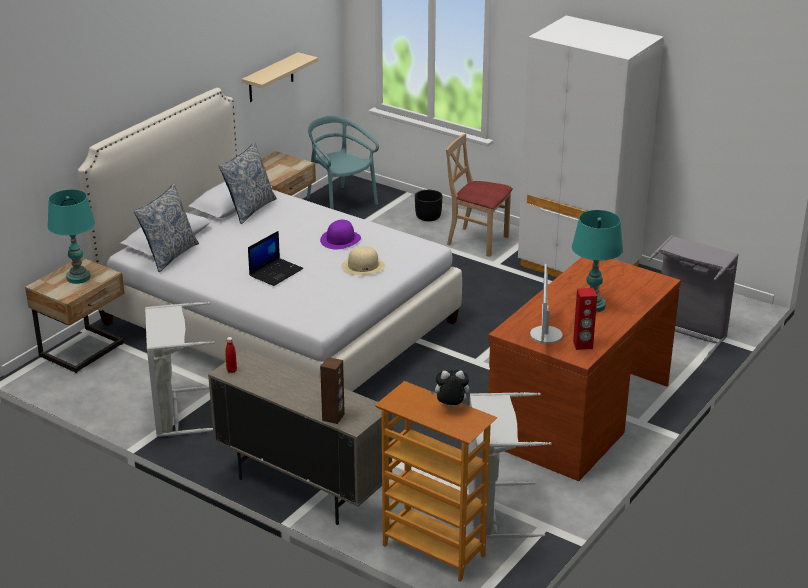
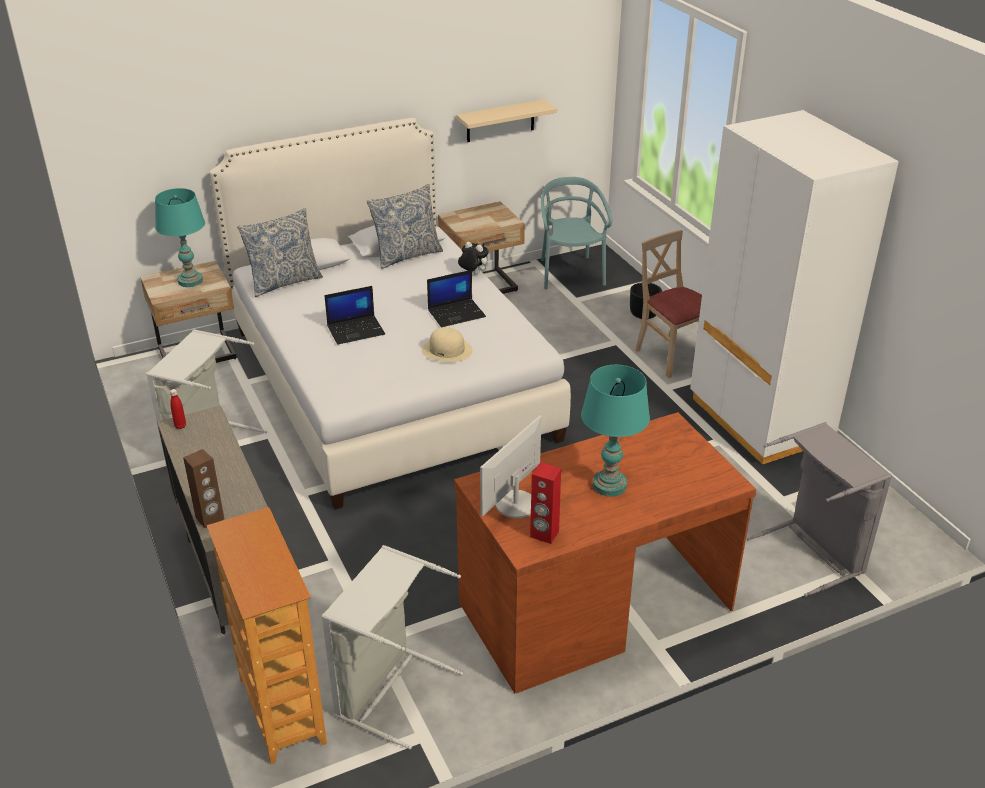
camera: 30 degrees right, 5 degrees up
purple hat [320,220,361,249] -> laptop [427,270,486,327]
plush toy [431,370,469,407] -> plush toy moved to [458,242,489,275]

